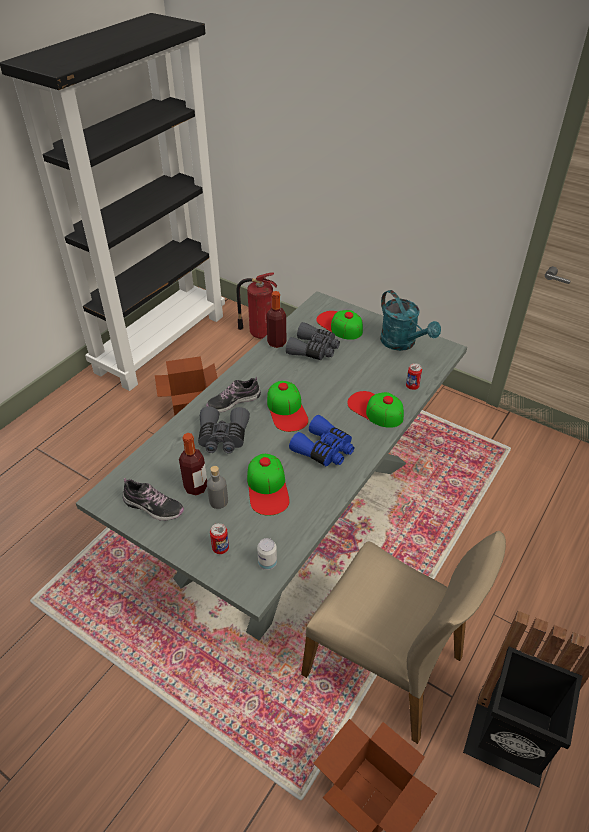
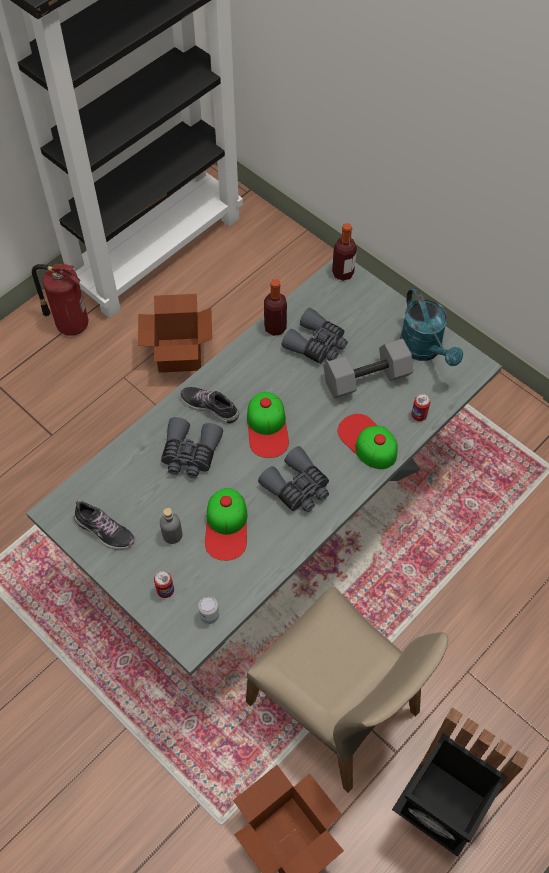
camera: 10 degrees right, 15 degrees up
bottle [179,433,207,496] -> bottle moved to [332,223,357,281]
shoe [206,377,261,412] -> shoe turned 45 degrees clockwise [180,387,239,423]
fire extinguisher [236,272,277,339] -> fire extinguisher moved to [32,264,88,336]
blue binoculars [289,415,354,466] -> grey binoculars [258,446,329,512]
cap [316,310,363,340] -> none
none -> grey dumbbell [323,339,413,399]

